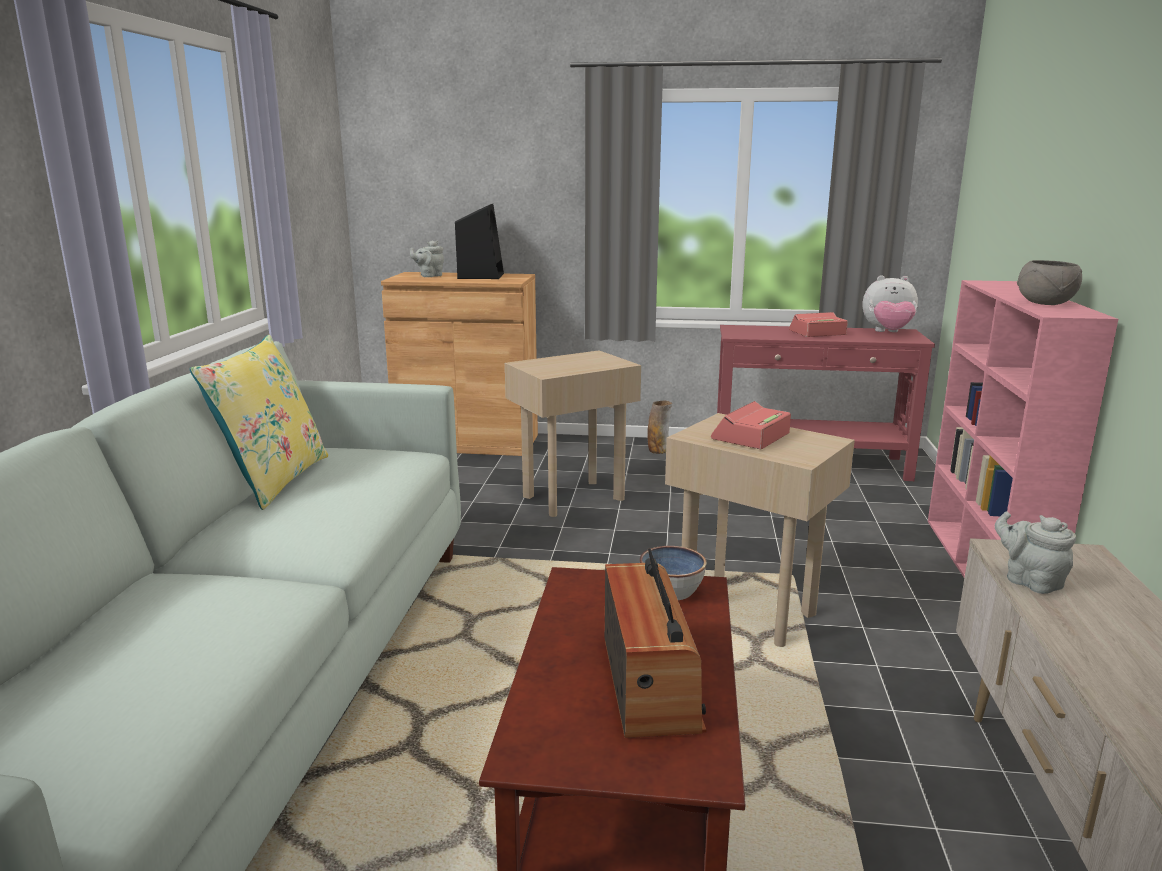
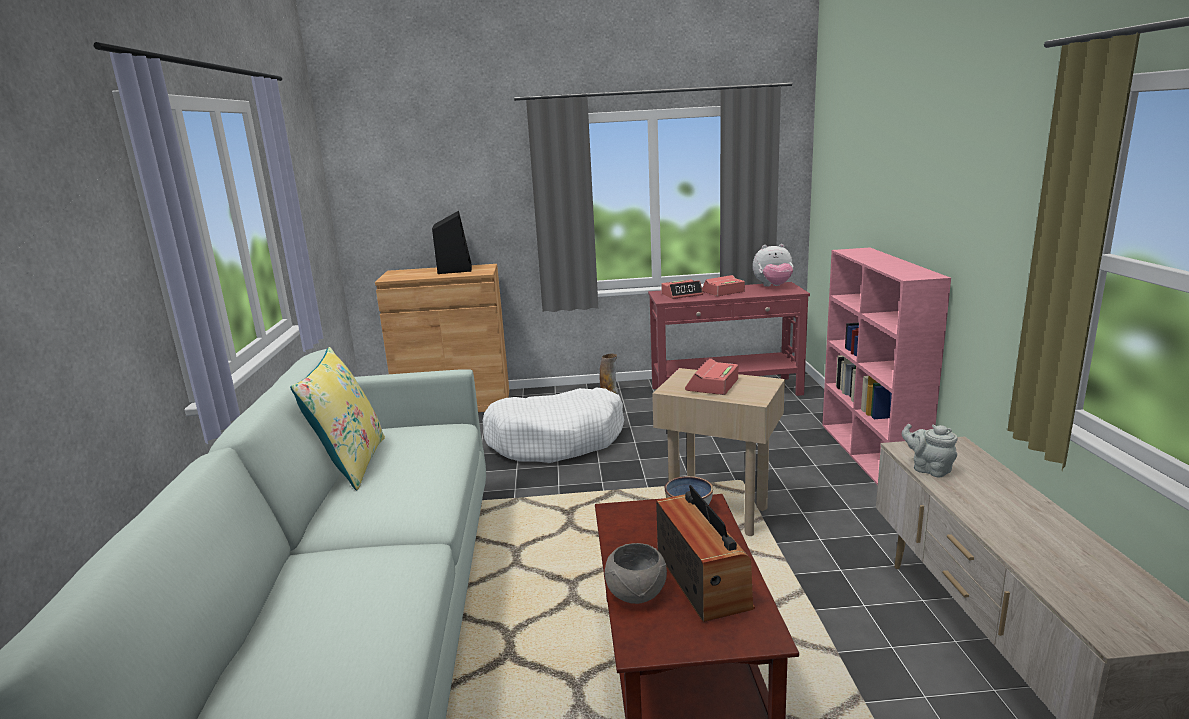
camera: 10 degrees left, 0 degrees up
grey teapot [410,240,444,277] -> none
beige side table [505,350,641,517] -> white dog bed [483,387,624,463]
grey bowl [1017,260,1082,305] -> grey bowl moved to [604,543,667,604]
none -> alarm clock [661,280,703,299]

